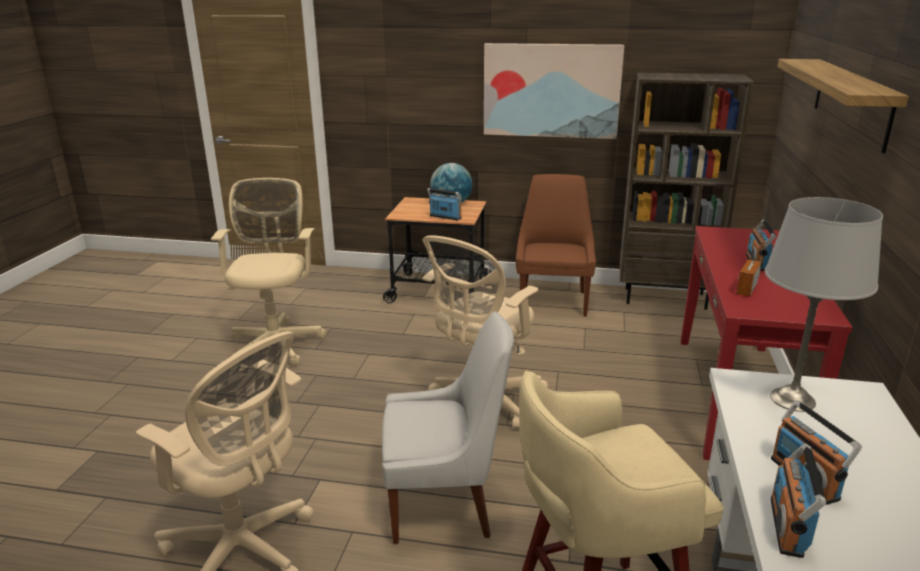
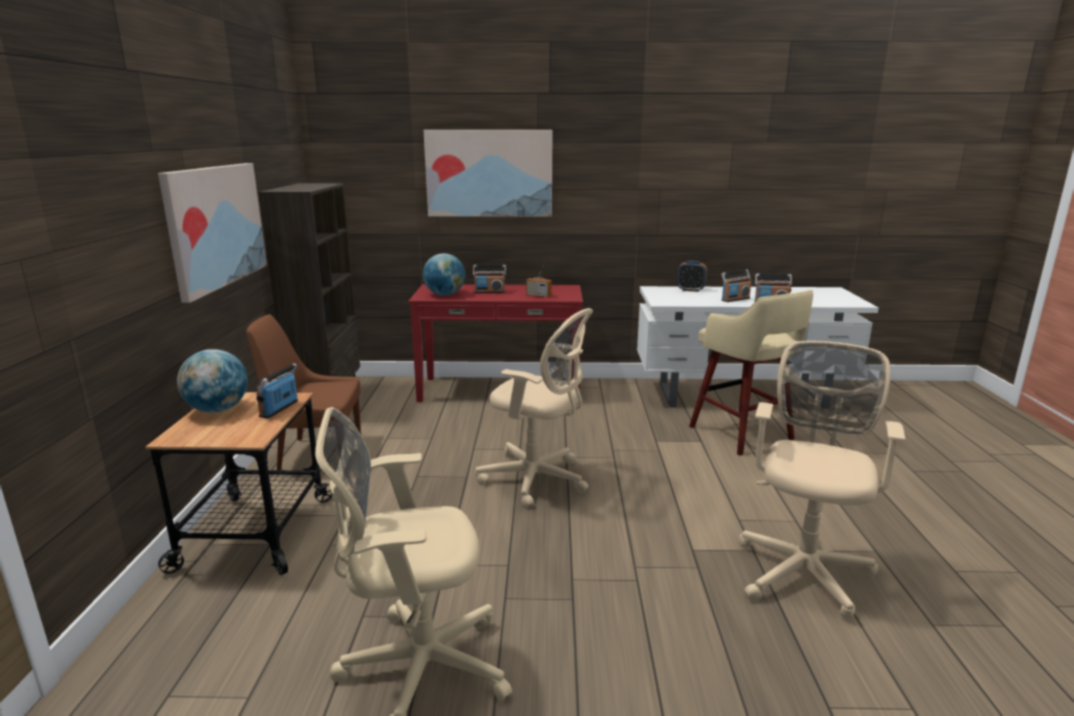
camera: 100 degrees left, 5 degrees down
white chair [382,311,514,544] -> none
grey table lamp [765,197,883,412] -> none
shelf [777,59,909,153] -> picture [424,130,552,217]
none -> globe [423,253,465,296]
none -> alarm clock [677,260,707,292]

